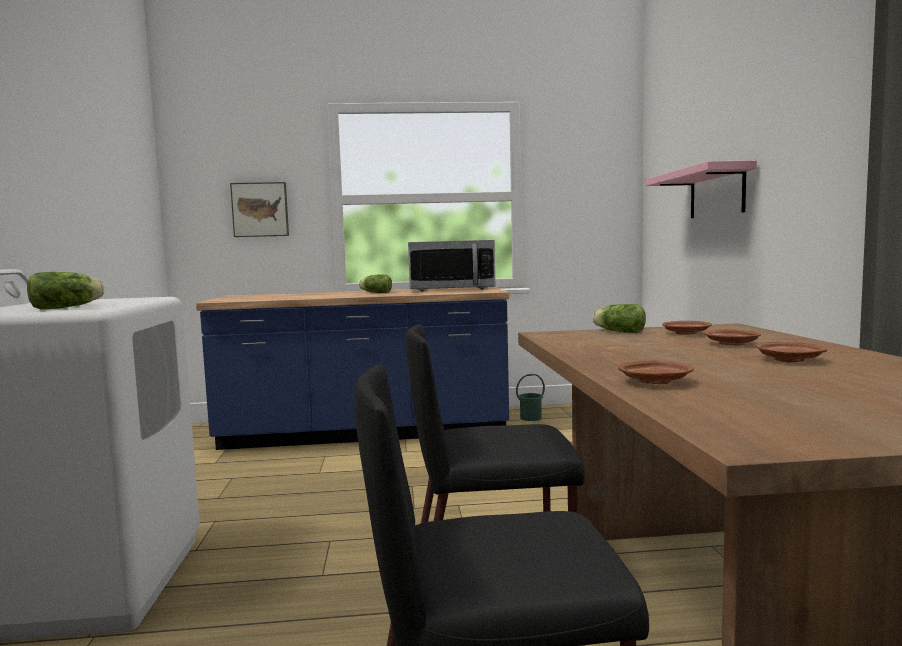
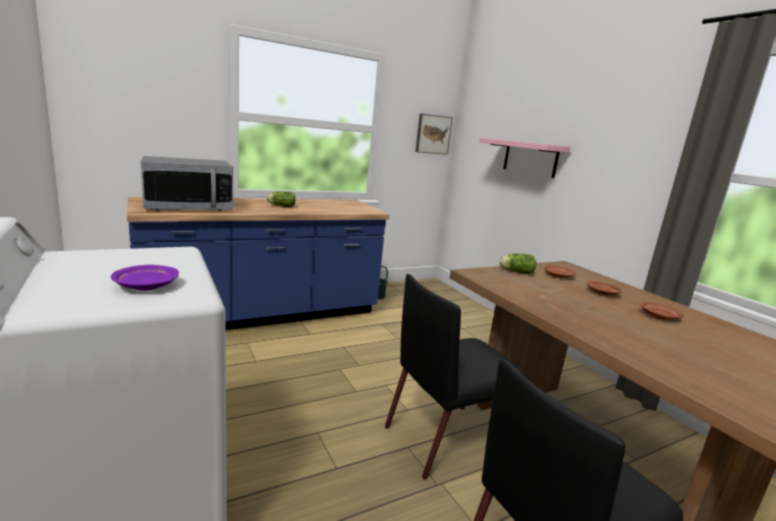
camera: 25 degrees left, 10 degrees up
lettuce [27,272,104,309] -> purple plate [111,265,179,290]
picture [230,182,289,237] -> picture moved to [415,114,453,155]
microwave [408,240,496,292] -> microwave moved to [140,156,233,211]
brown plate [618,360,694,384] -> none

